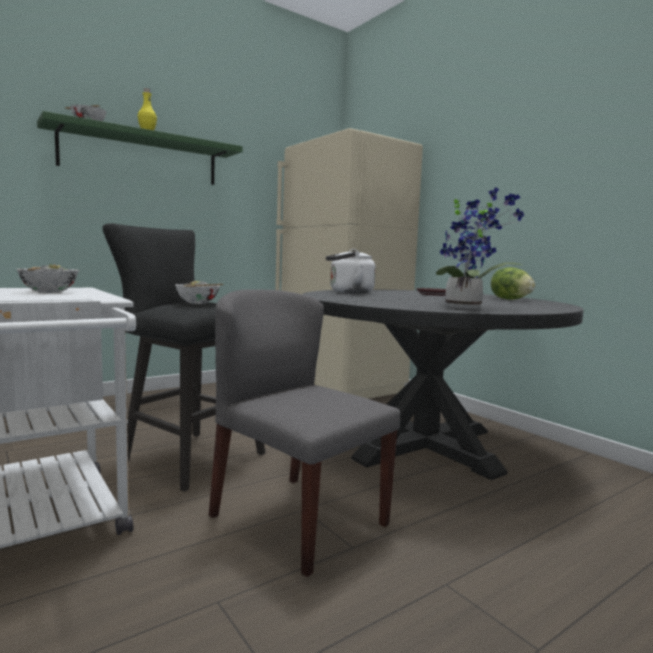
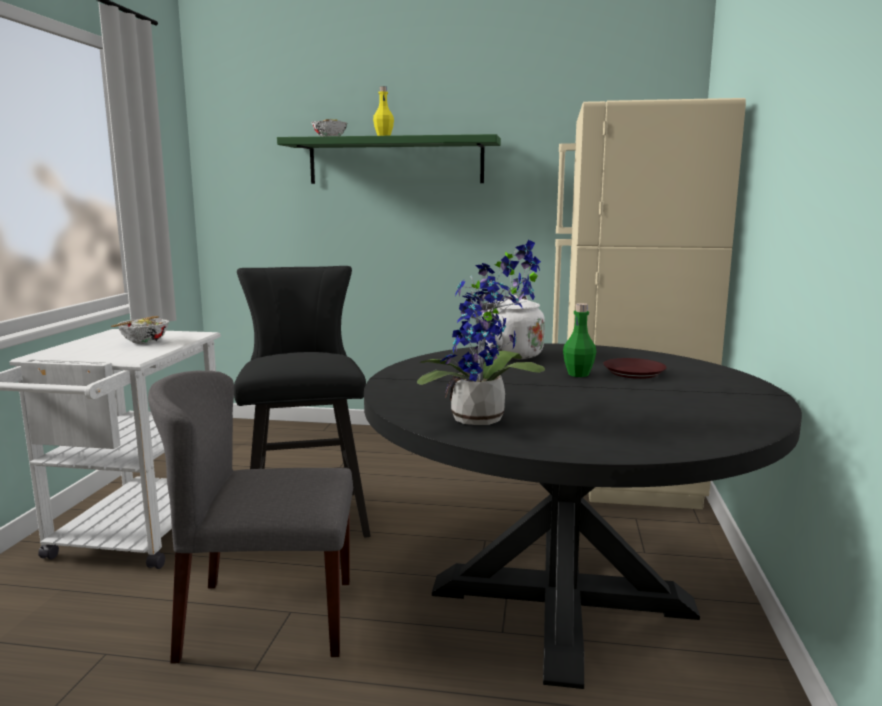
camera: 45 degrees right, 5 degrees up
bowl [175,281,224,304] -> none
grey chair [209,289,400,577] -> grey chair turned 90 degrees counterclockwise [148,371,353,664]
lettuce [491,267,535,300] -> none
none -> green bottle [563,303,596,377]

